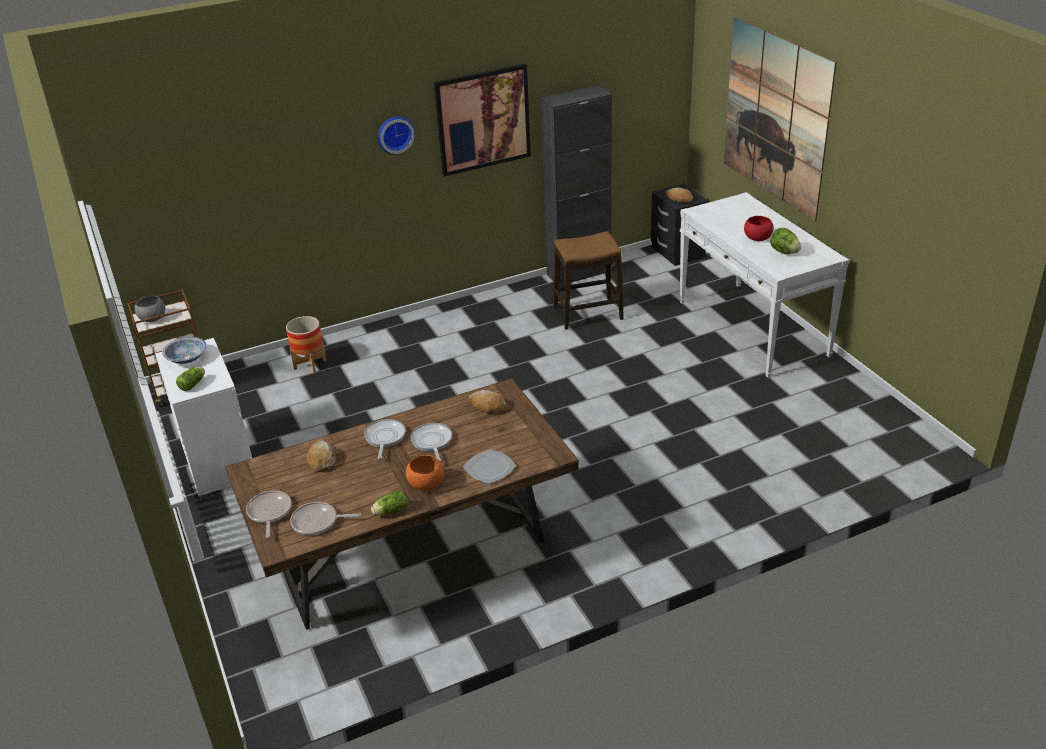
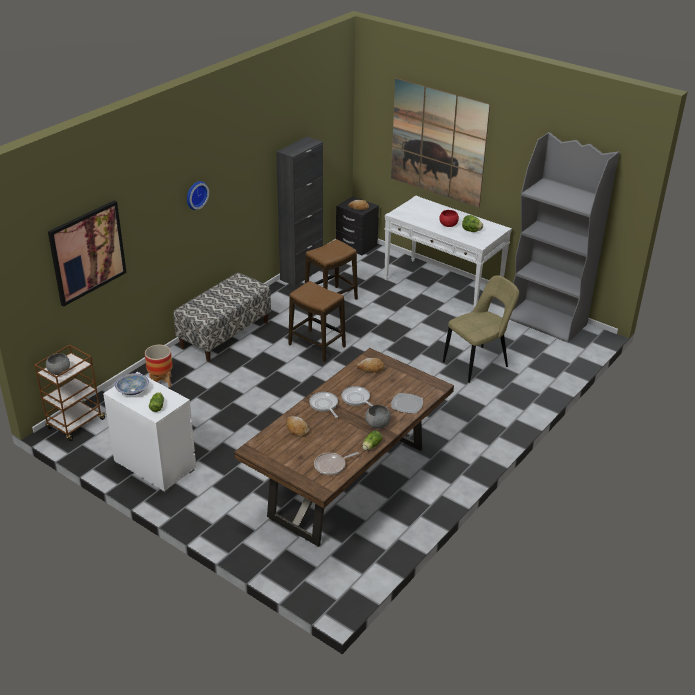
camera: 30 degrees left, 0 degrees up
frying pan [246,491,292,538] -> none
orange bowl [406,455,444,491] -> grey bowl [365,405,391,429]
picture [434,64,531,177] -> picture moved to [48,200,127,306]
none -> bench [174,273,271,362]
none -> stool [288,281,346,362]
none -> beige chair [443,275,519,383]
none -> grey bookcase [509,132,619,343]

